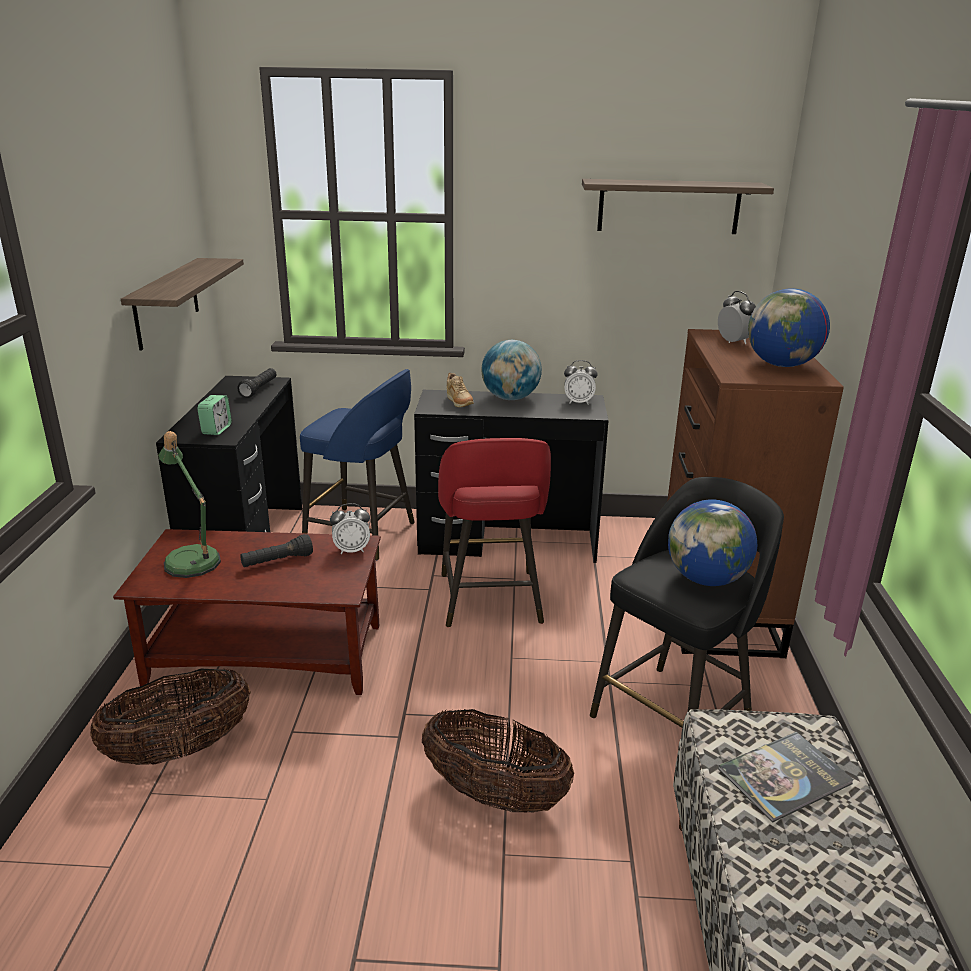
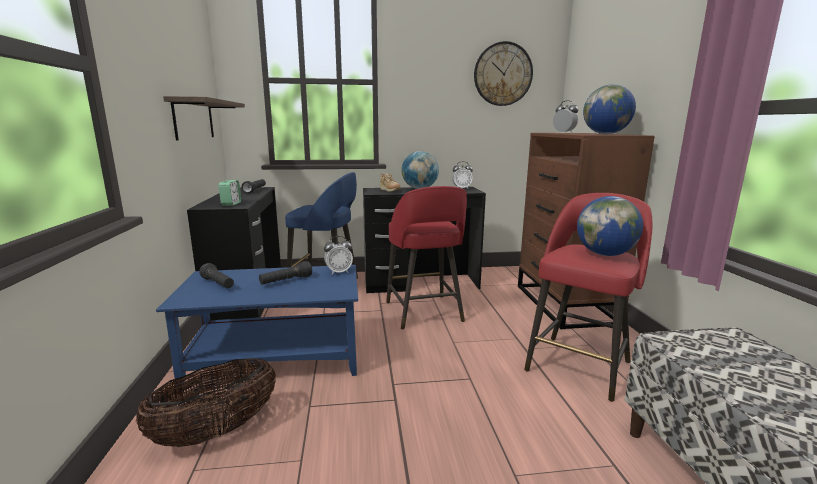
camera: 10 degrees left, 10 degrees down
brown coffee table [113,529,381,695] -> blue coffee table [156,265,358,387]
table lamp [158,431,221,578] -> black flashlight [199,263,234,288]
basket [422,709,574,813] -> none
shelf [582,179,774,234] -> wall clock [474,41,533,106]
black stool [590,477,784,728] -> red stool [524,193,652,402]
book [718,732,854,822] -> none

